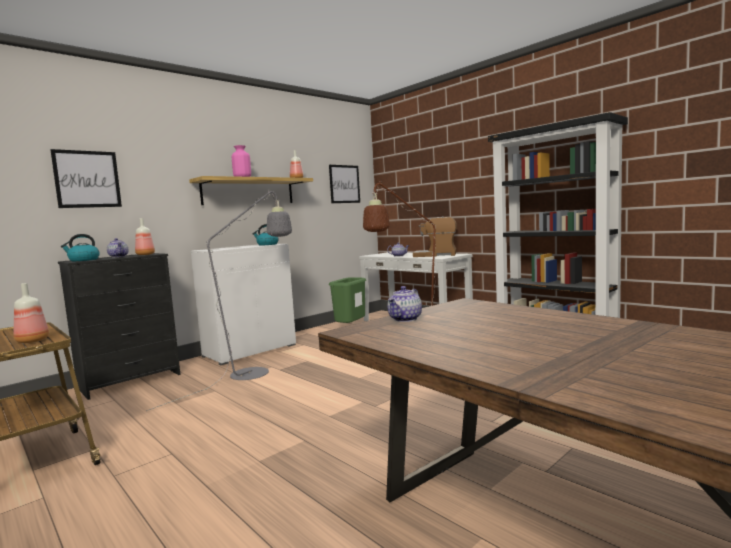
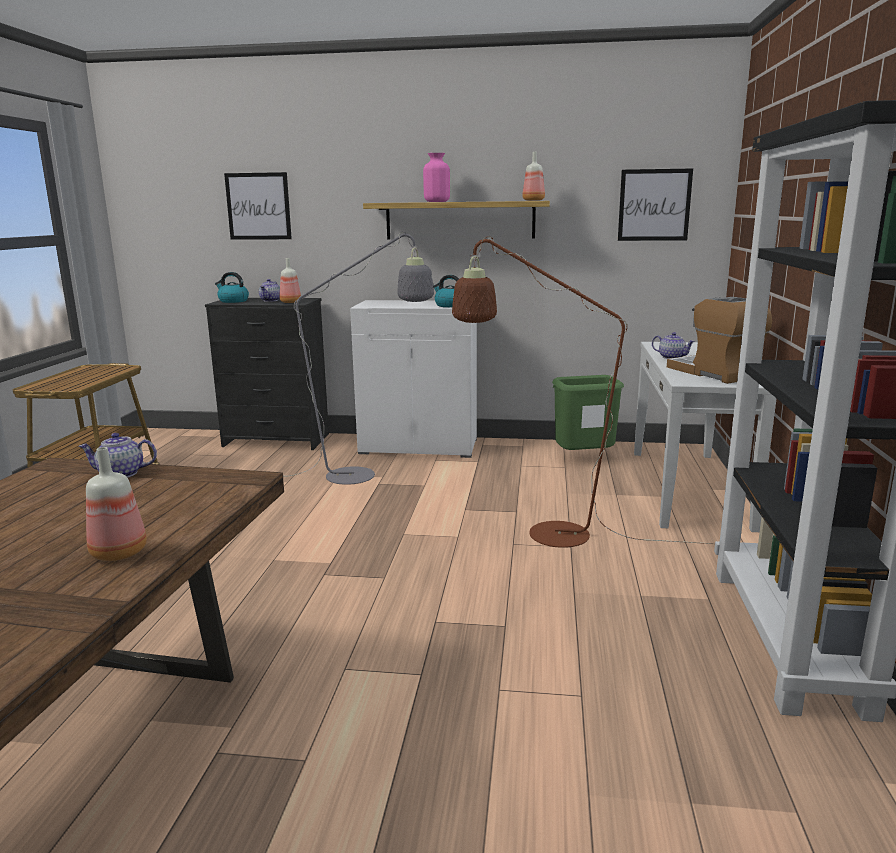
camera: 50 degrees right, 10 degrees up
bottle [14,283,49,343] -> bottle moved to [86,447,147,561]

